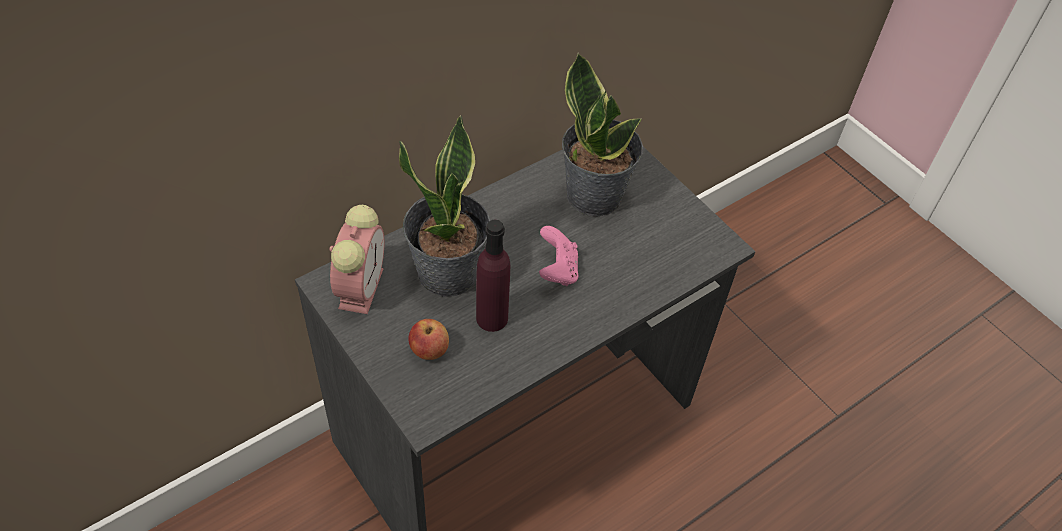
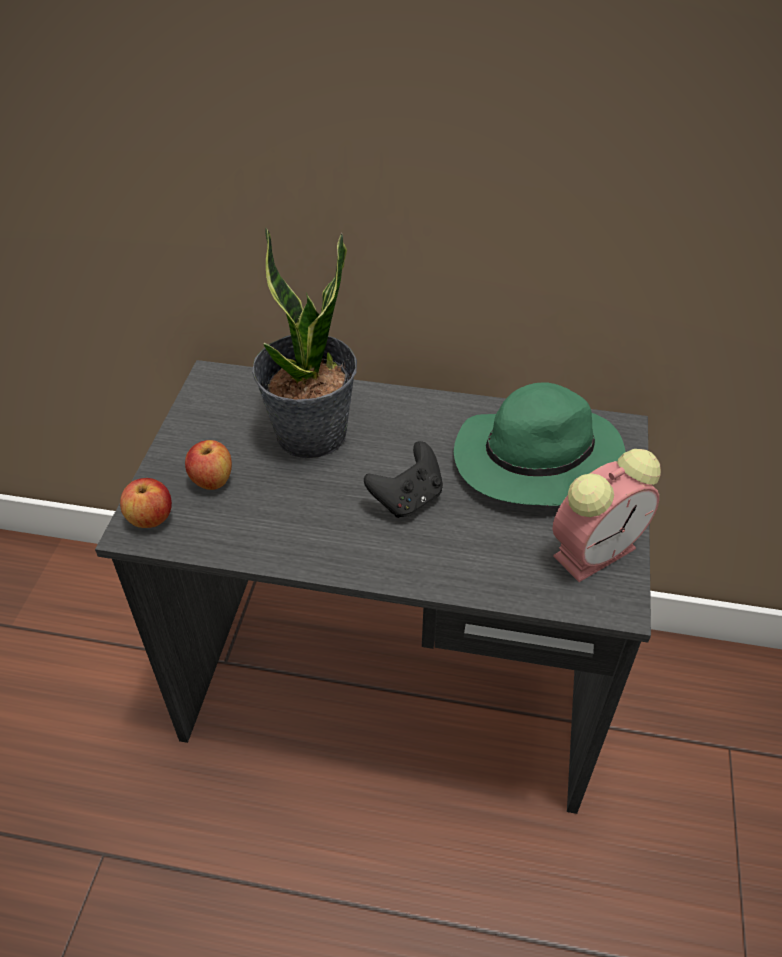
camera: 50 degrees right, 5 degrees down
alarm clock [329,205,384,314] -> alarm clock moved to [553,449,661,582]
purple bottle [476,220,510,332] -> none
pink game controller [539,226,578,286] -> black game controller [364,441,443,518]
potted plant [562,52,643,217] -> green hat [454,383,626,506]
none -> apple [120,478,172,528]

